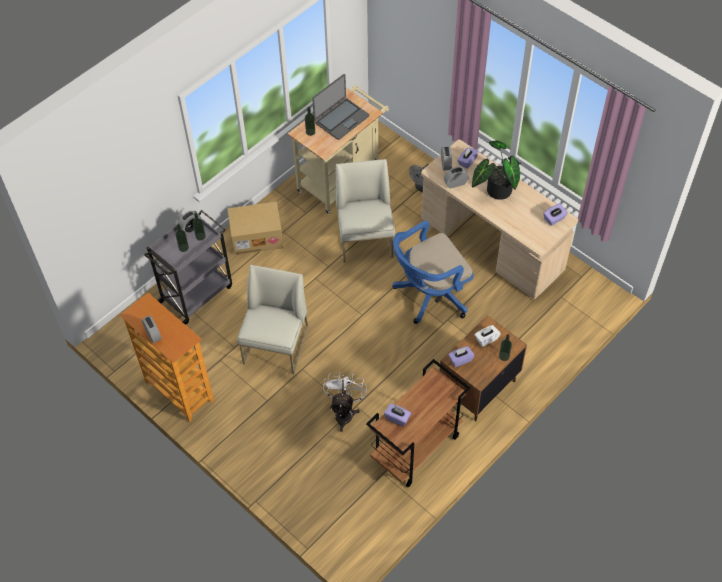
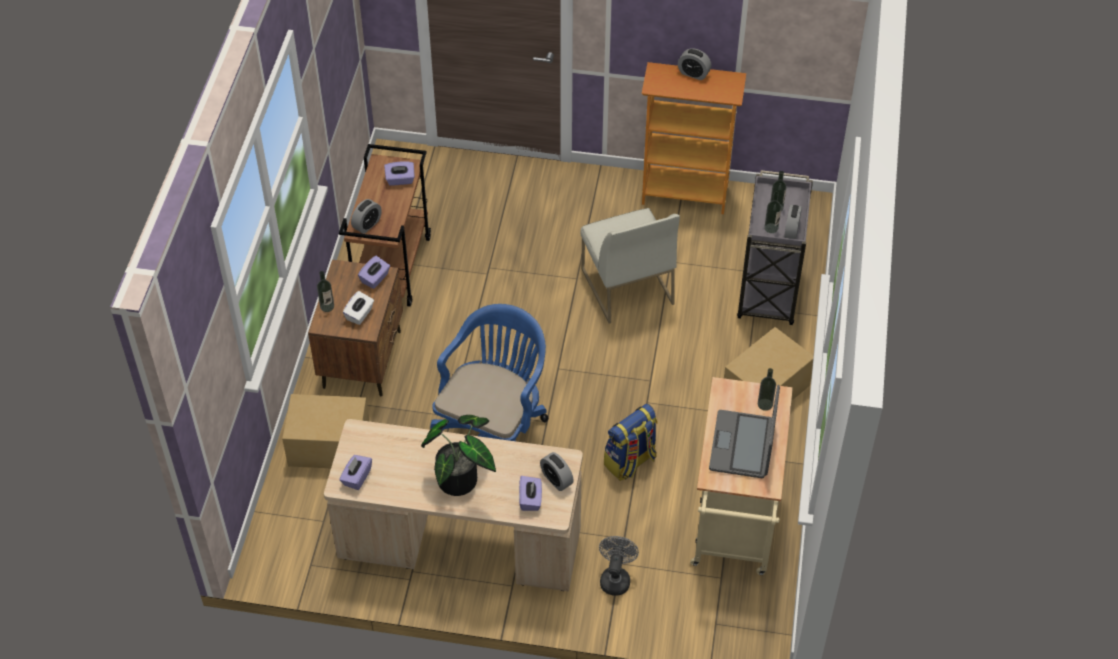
camera: 145 degrees right, 5 degrees down
white fan [323,371,367,432] -> none
white chair [336,159,395,263] -> backpack [604,404,658,481]
alarm clock [444,167,469,188] -> alarm clock moved to [351,199,382,234]
none -> cardboard box [282,394,370,468]

